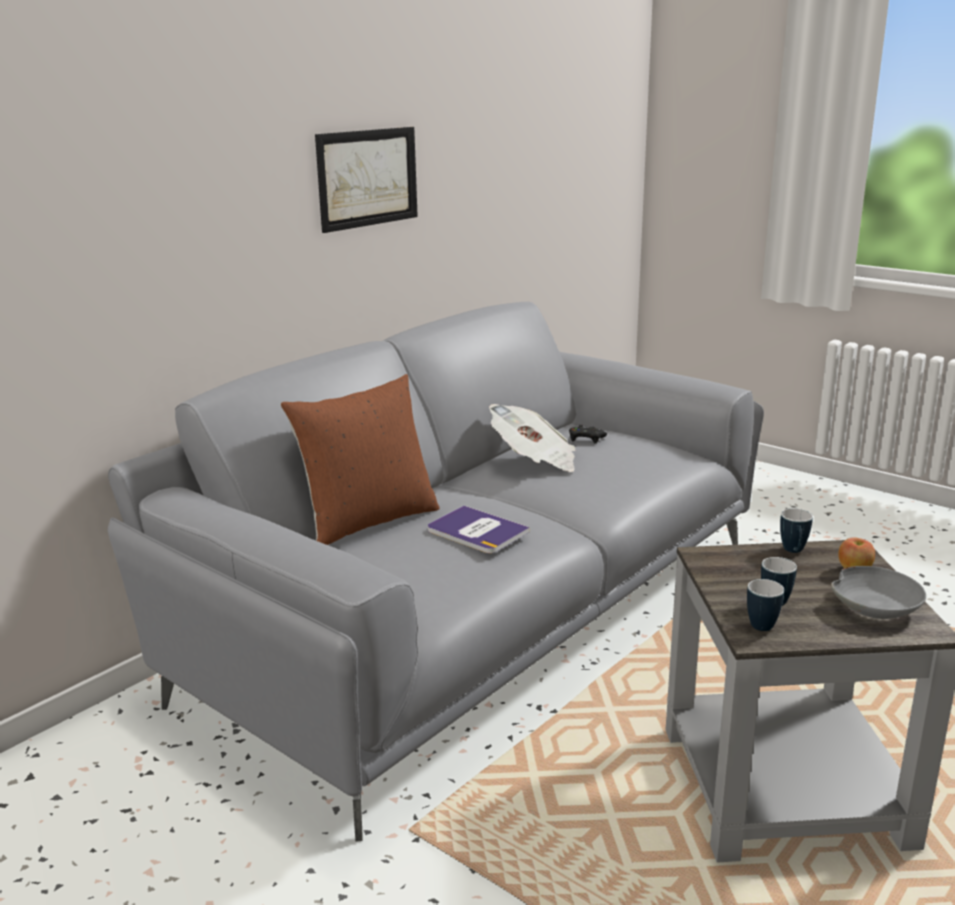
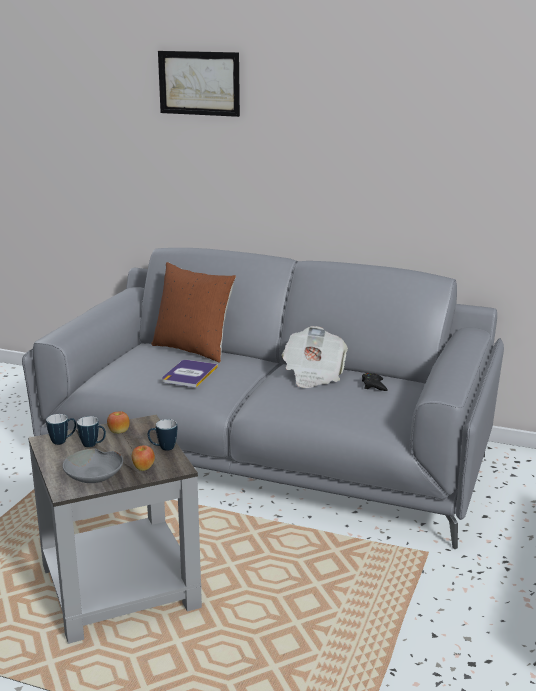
camera: 70 degrees right, 0 degrees up
picture [315,127,418,233] -> picture moved to [158,51,240,117]
none -> apple [107,411,130,433]

